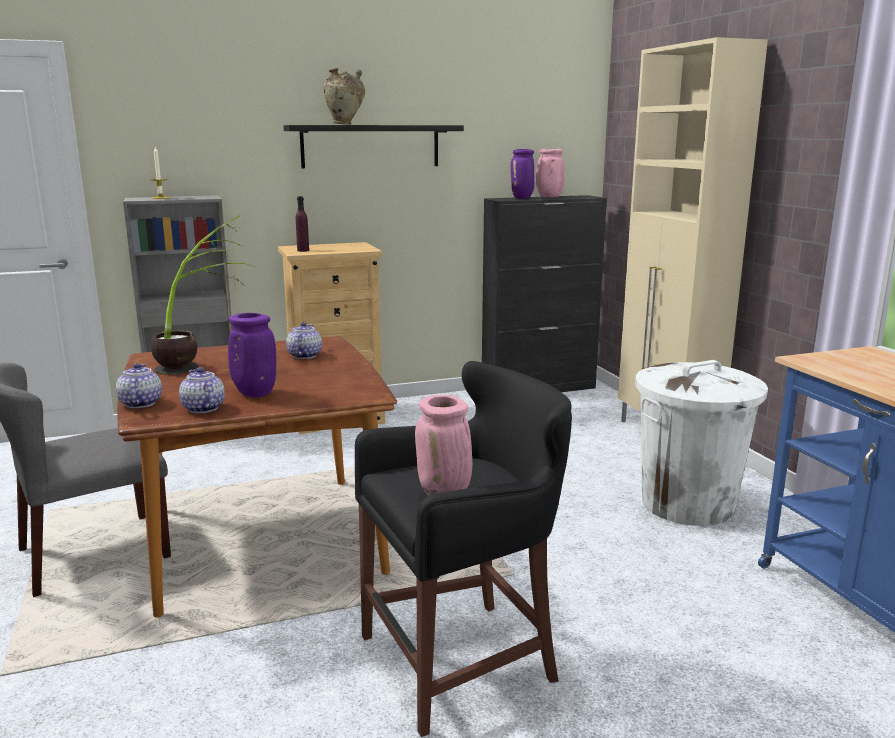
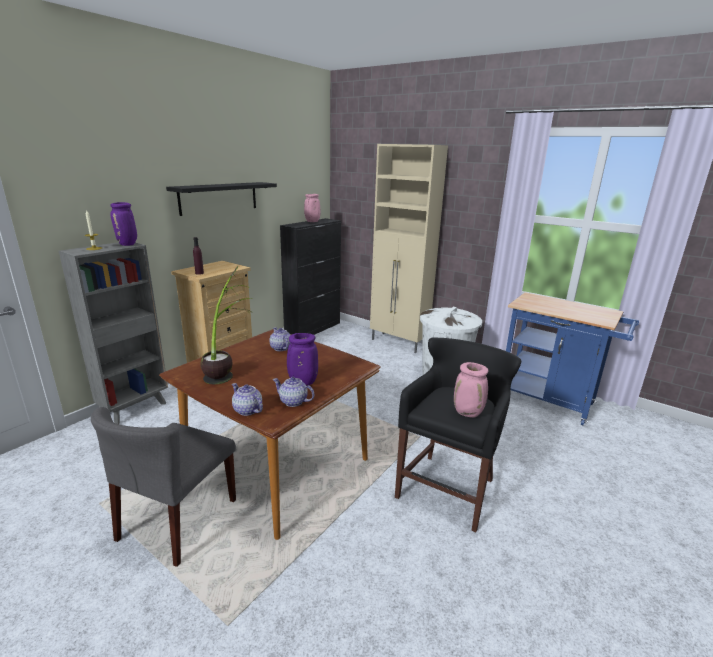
camera: 35 degrees left, 5 degrees up
beige vase [323,68,365,125] -> none
purple vase [511,149,535,199] -> purple vase moved to [110,202,137,246]

